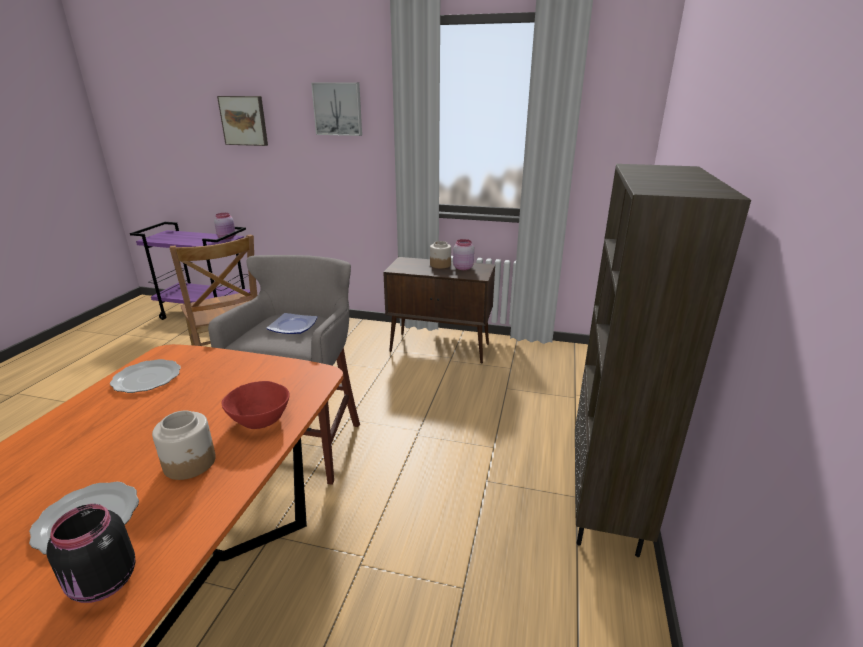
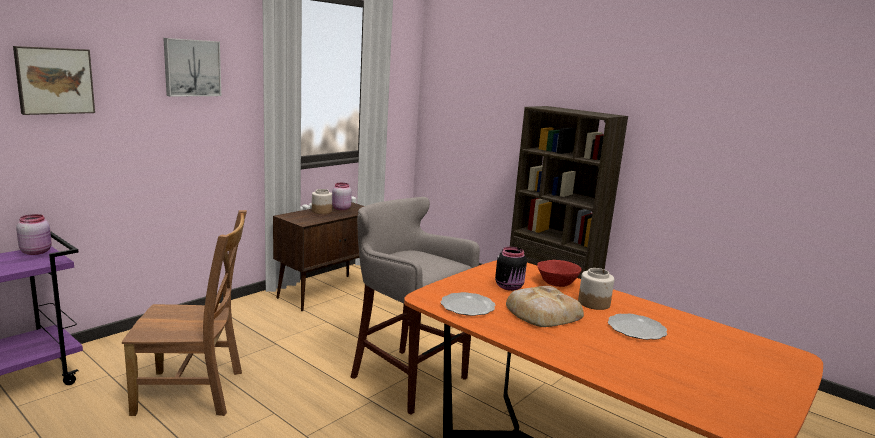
camera: 65 degrees left, 10 degrees down
black jar [46,504,135,603] -> black jar moved to [495,247,527,291]
plate [266,313,318,334] -> none
none -> bread [506,286,584,327]

